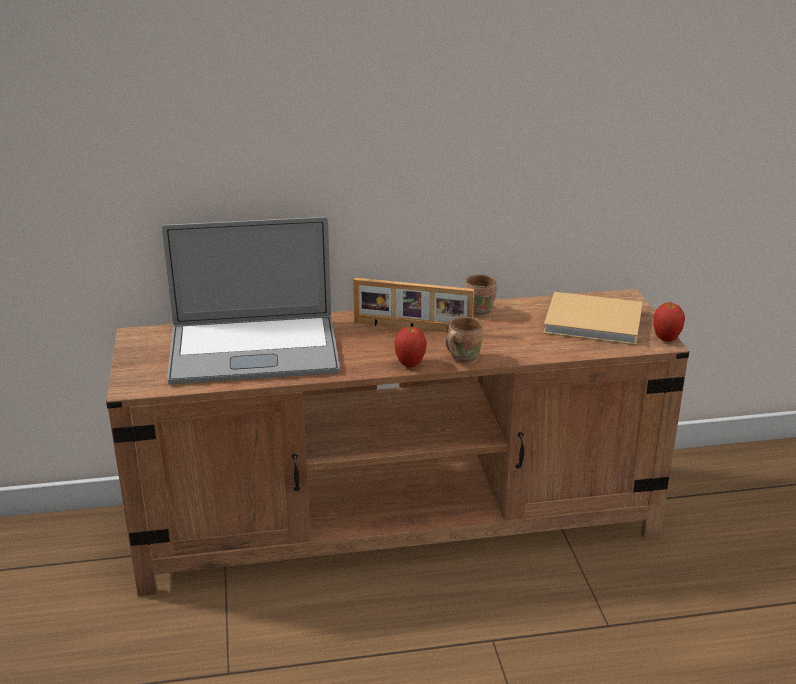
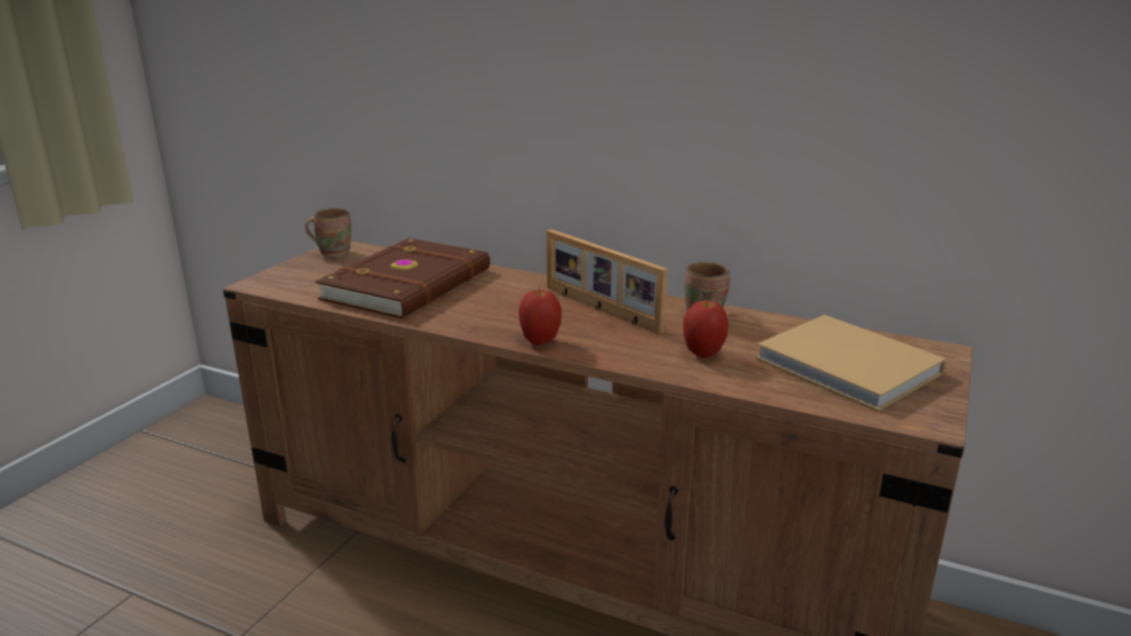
camera: 35 degrees right, 5 degrees down
laptop [162,217,340,384] -> brown book [315,238,490,318]
brown mug [446,317,483,364] -> brown mug moved to [305,208,351,257]
apple [653,302,685,342] -> apple moved to [683,300,729,358]

